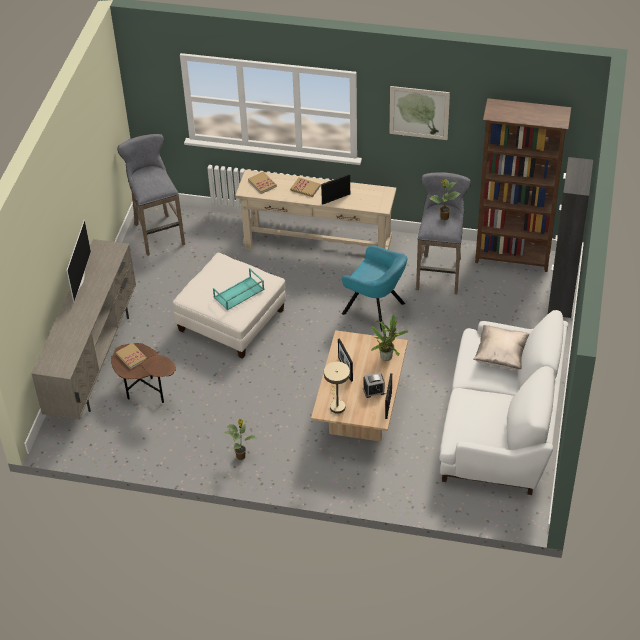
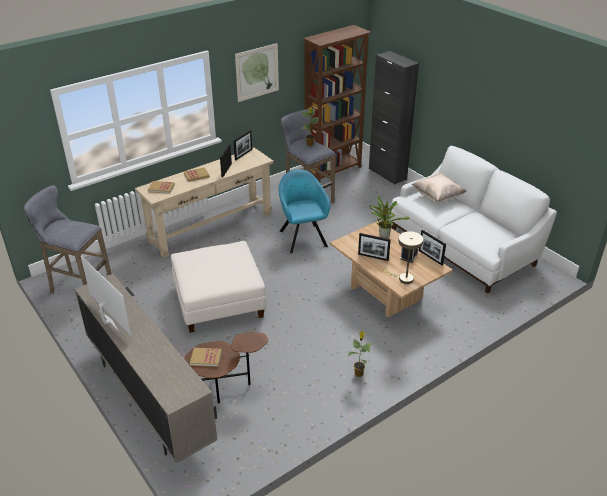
camera: 50 degrees left, 10 degrees down
turquoise tray [213,268,264,310] -> none
turquoise armchair [342,245,408,332] -> turquoise armchair turned 90 degrees counterclockwise [279,169,330,254]
none -> picture frame [234,130,252,160]

